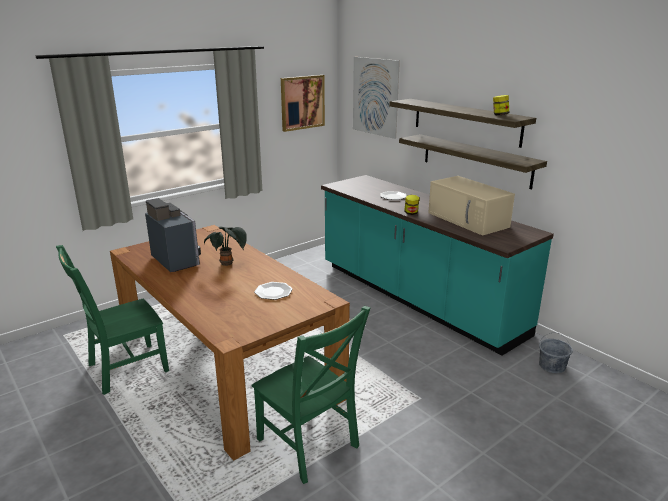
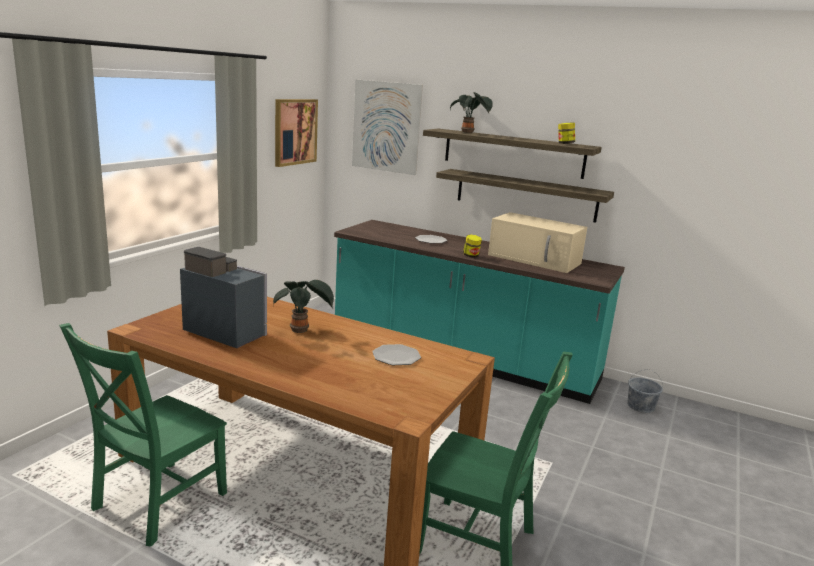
camera: 25 degrees left, 5 degrees down
none -> potted plant [450,92,493,133]

